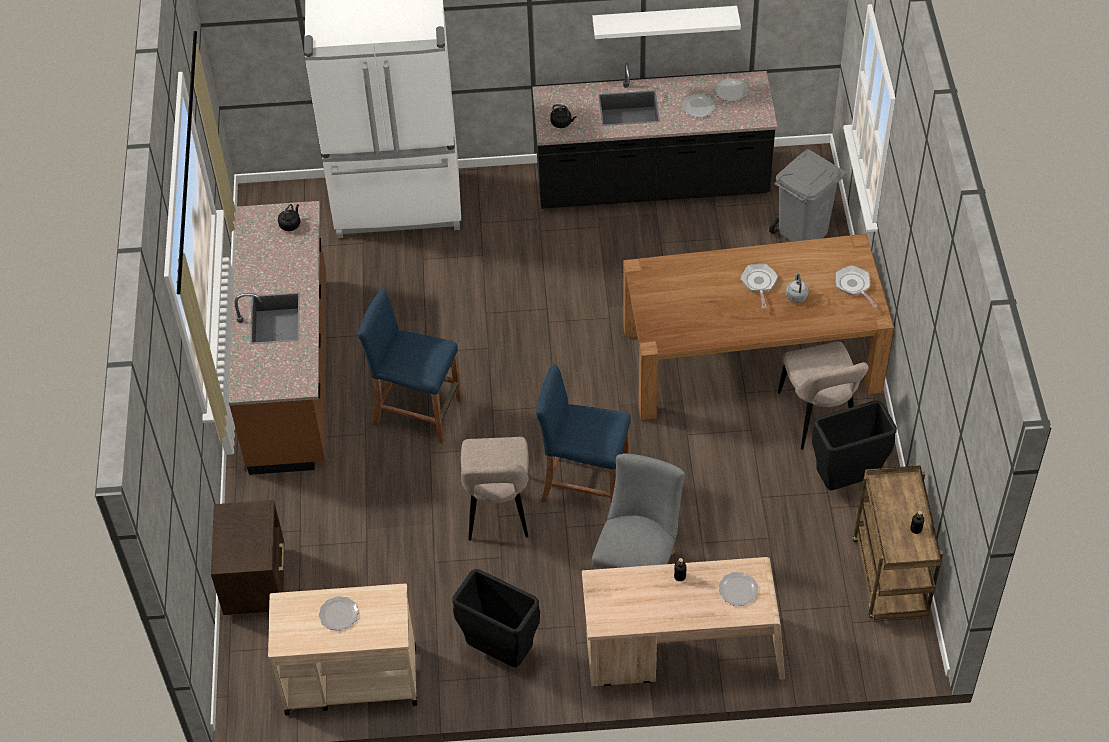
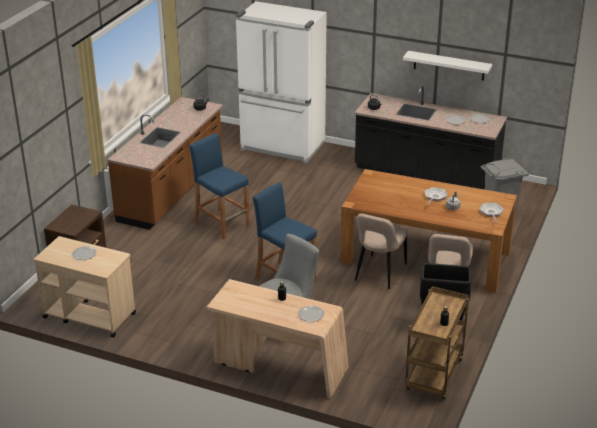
camera: 25 degrees right, 20 degrees down
black trash can [452,569,540,667] -> none
beige chair [461,437,529,541] -> beige chair moved to [355,213,408,289]

